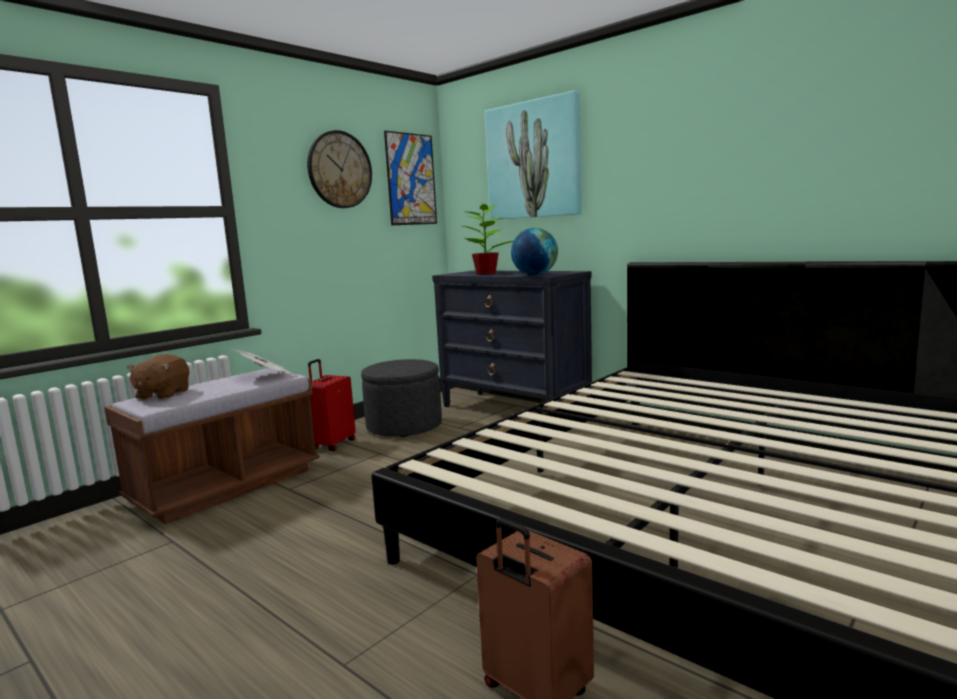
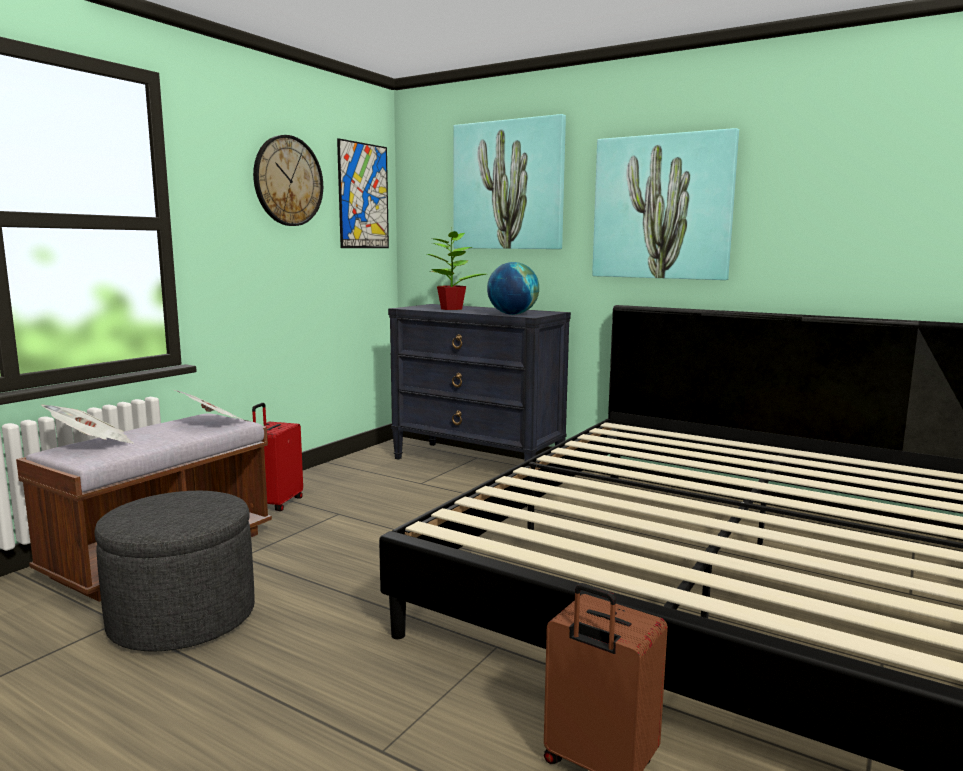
camera: 10 degrees left, 0 degrees up
brown plush toy [127,354,189,400] -> newspaper [41,405,134,443]
grey ottoman [361,359,442,437] -> grey ottoman moved to [94,491,255,651]
none -> picture [592,128,739,280]

